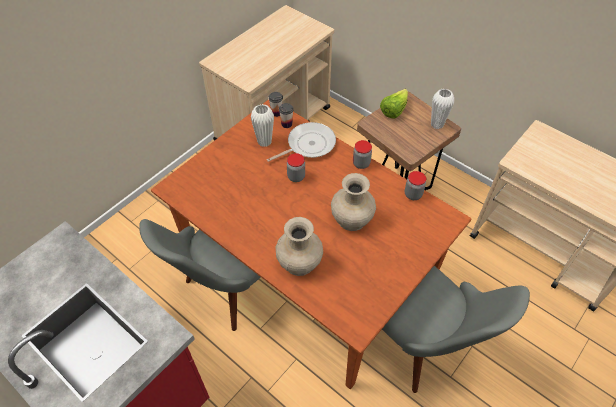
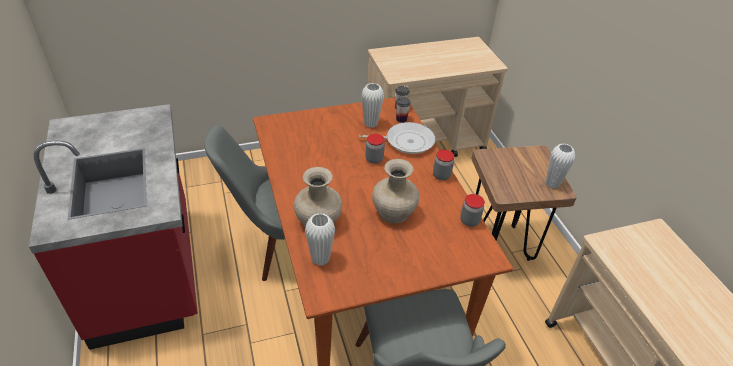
camera: 30 degrees right, 10 degrees down
lettuce [380,89,408,119] -> none
none -> white vase [305,213,335,266]

